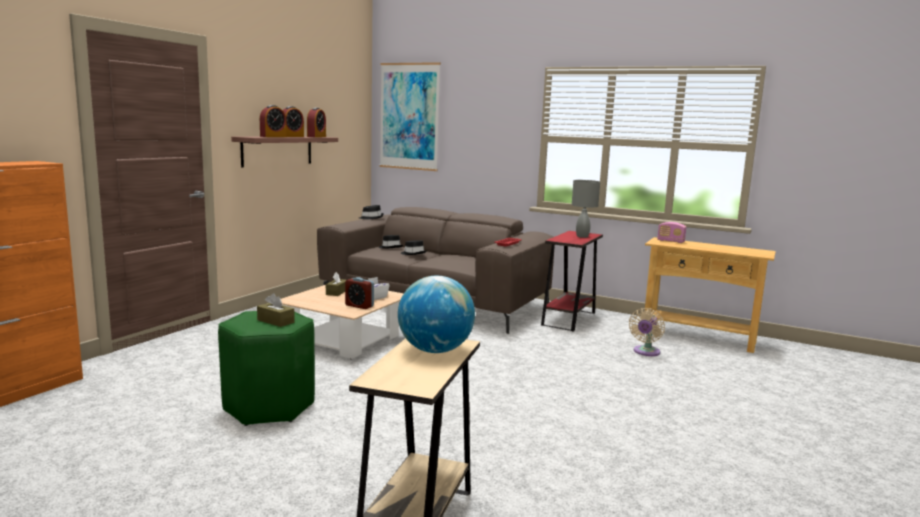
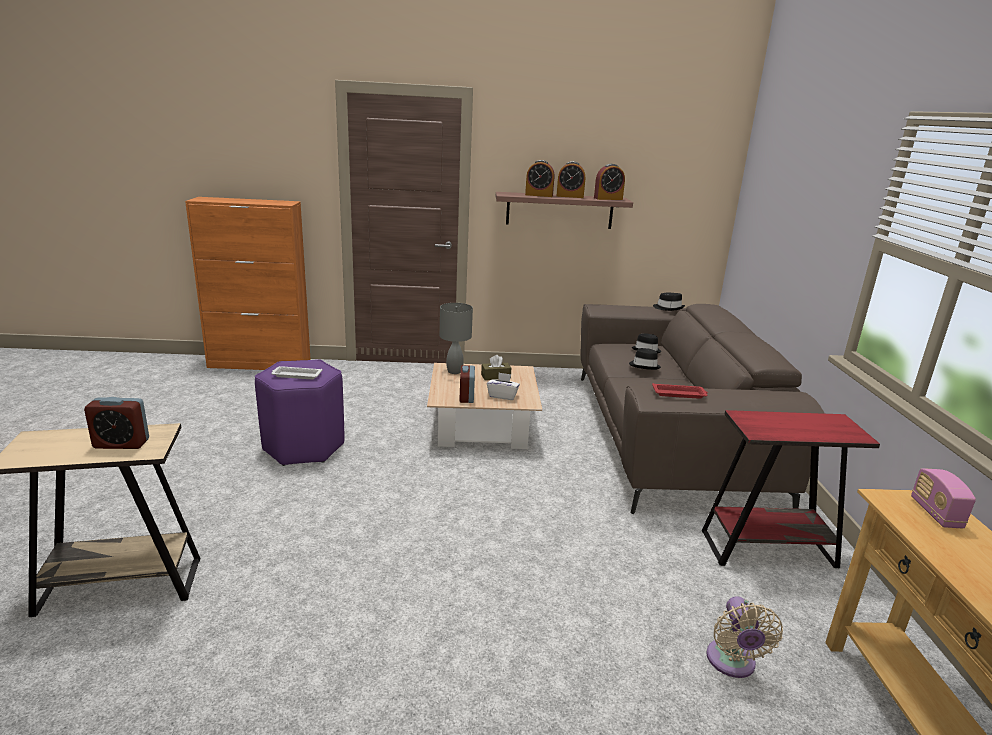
camera: 60 degrees right, 10 degrees up
green stool [218,311,315,426] -> purple stool [255,359,344,466]
brown tissue box [257,293,295,327] -> white tray [271,366,322,379]
picture [379,62,441,171] -> none
globe [398,276,475,353] -> alarm clock [84,397,149,449]
grey table lamp [572,180,600,238] -> grey table lamp moved to [440,303,473,374]
beige fan [629,308,665,356] -> beige fan turned 90 degrees counterclockwise [706,596,783,678]

